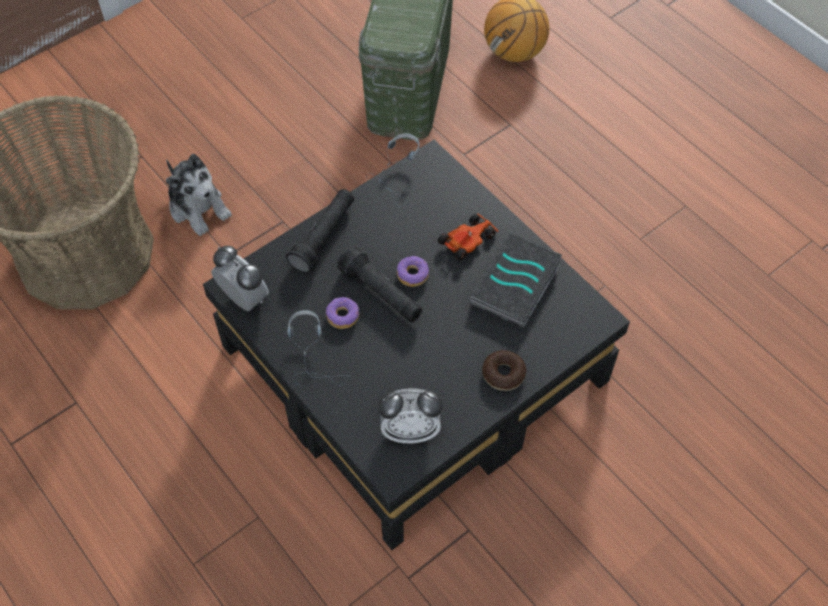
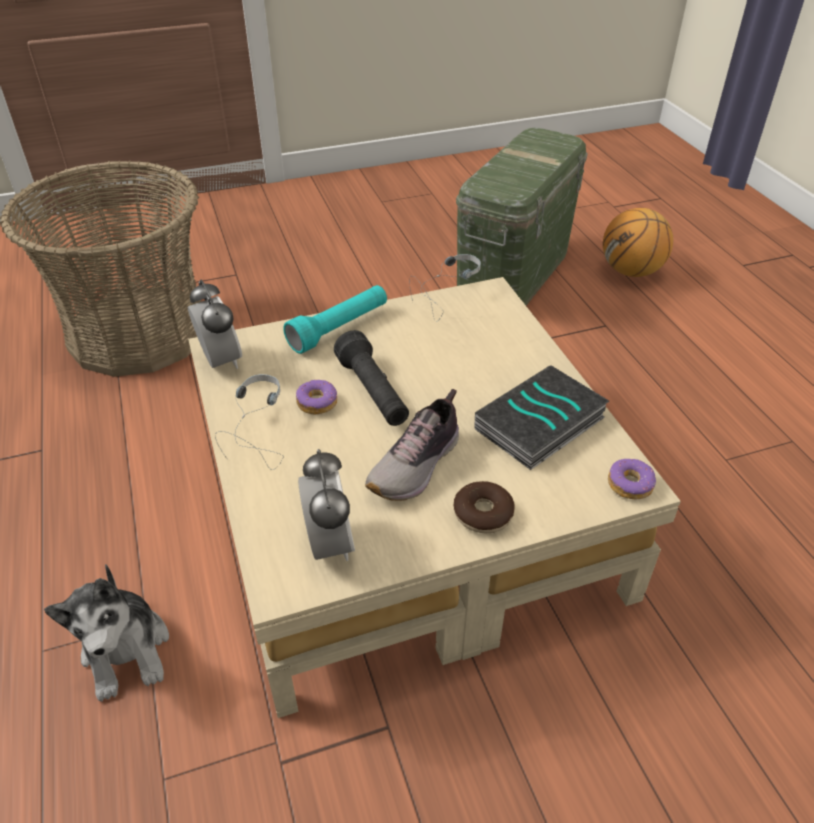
camera: 20 degrees right, 15 degrees down
plush toy [166,154,232,236] -> plush toy moved to [44,564,169,702]
black coffee table [203,140,630,550] -> beige coffee table [188,277,681,718]
black flashlight [286,189,354,273] -> turquoise flashlight [283,285,387,354]
alarm clock [378,388,443,443] -> alarm clock turned 120 degrees counterclockwise [298,449,355,561]
donut [397,256,429,287] -> donut moved to [608,458,656,499]
toy car [438,213,498,260] -> none
none -> shoe [365,389,459,501]

